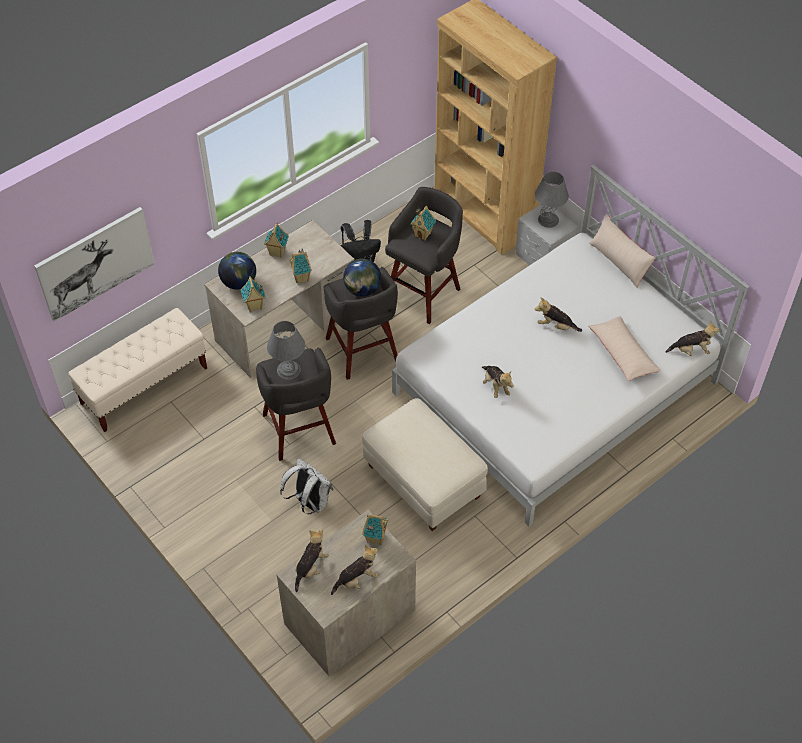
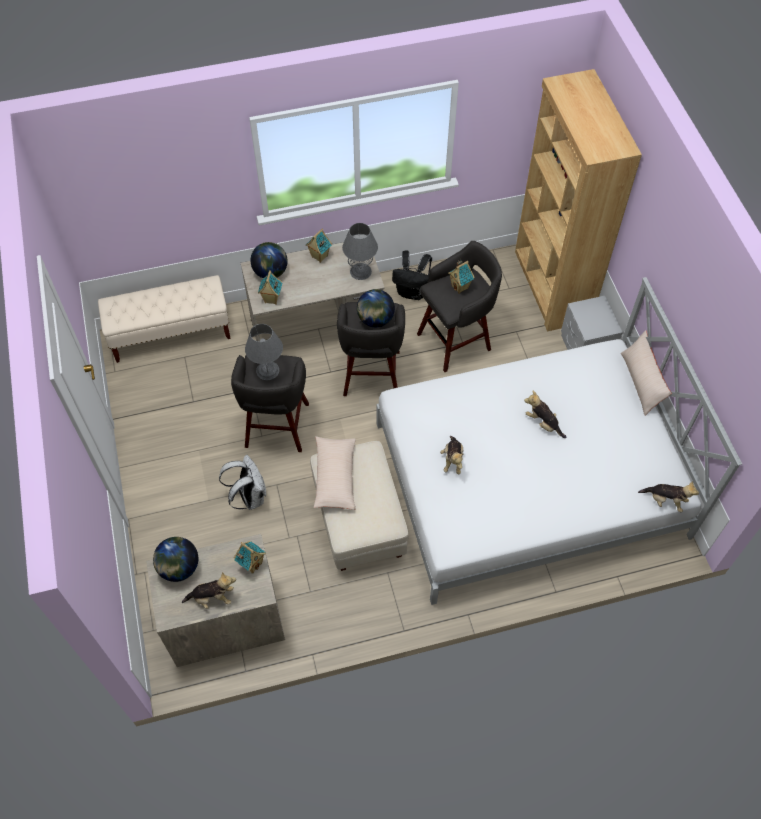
camera: 25 degrees right, 5 degrees up
picture [34,207,155,322] -> none
toy house [289,249,312,283] -> none
plush toy [295,530,329,592] -> globe [153,537,198,582]
grey table lamp [535,171,569,228] -> grey table lamp moved to [342,223,378,280]
beige pillow [588,316,661,381] -> beige pillow moved to [314,436,356,510]

